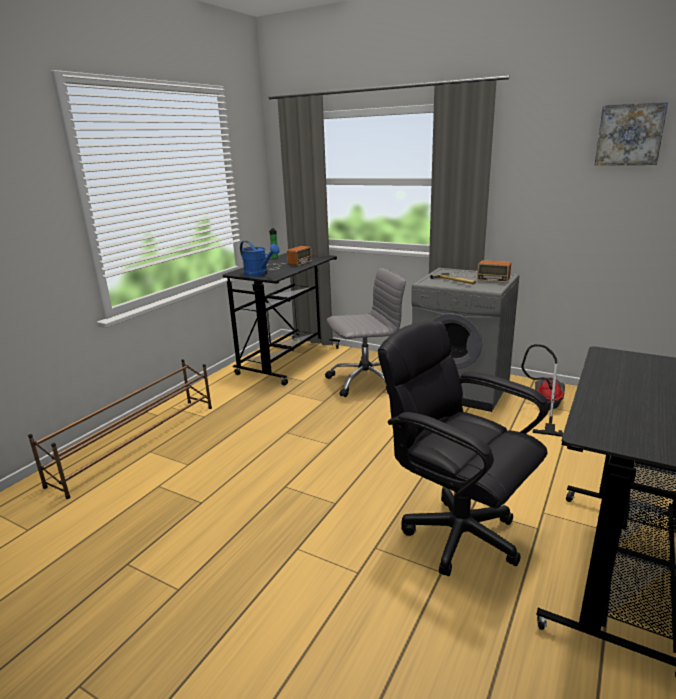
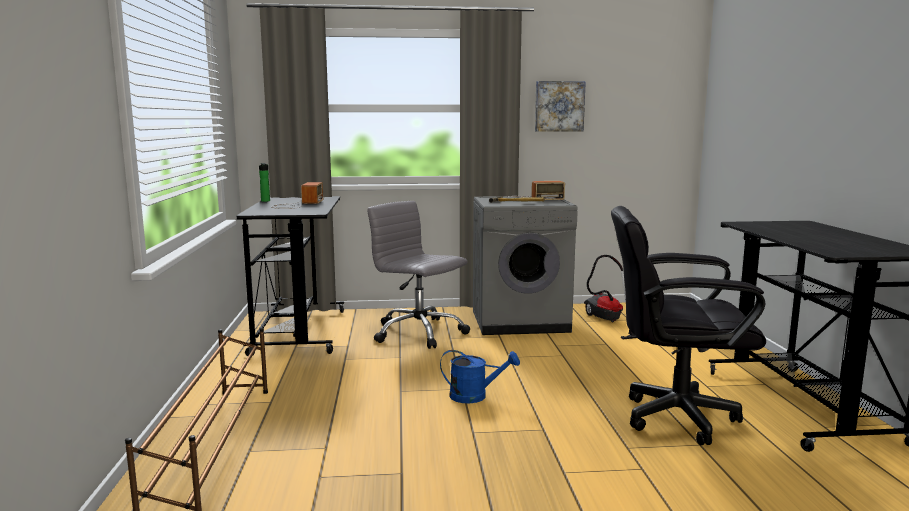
camera: 35 degrees left, 10 degrees down
blue watering can [240,241,280,277] -> blue watering can moved to [440,350,520,403]
grey office chair [325,268,406,397] -> grey office chair turned 90 degrees counterclockwise [367,201,470,349]
picture [595,102,668,166] -> picture moved to [535,81,586,132]

